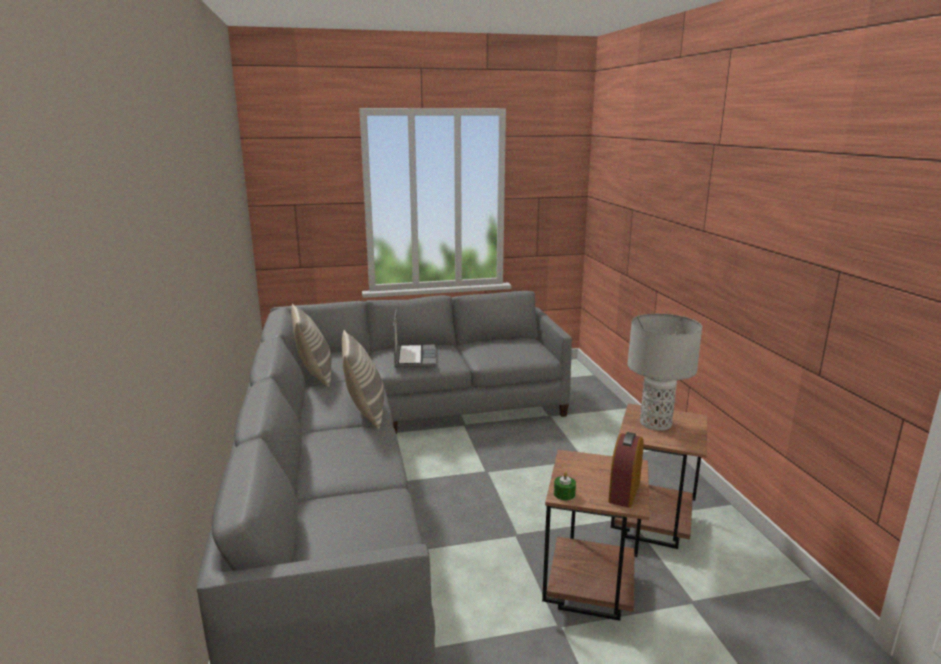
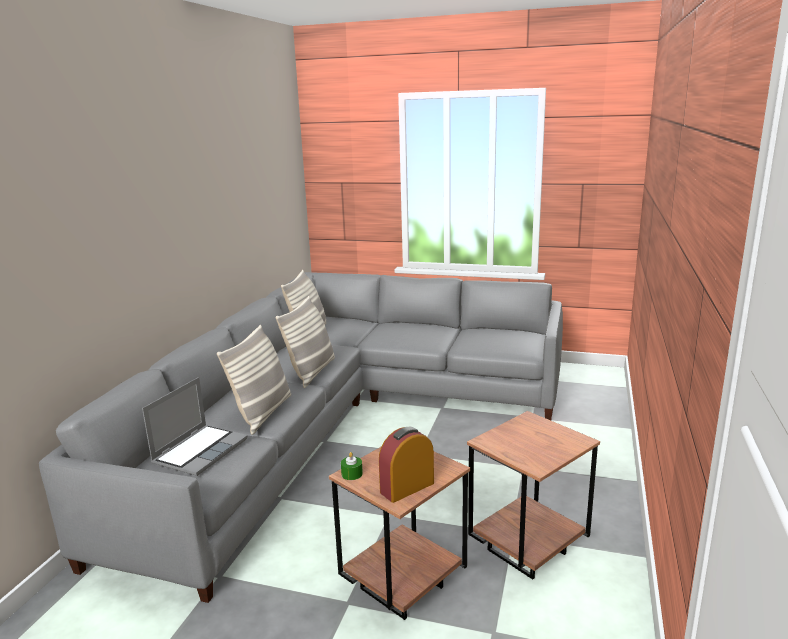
camera: 30 degrees right, 0 degrees up
laptop [393,309,436,367] -> laptop moved to [142,377,248,476]
white table lamp [628,314,702,431] -> none
none -> pillow [217,325,291,435]

